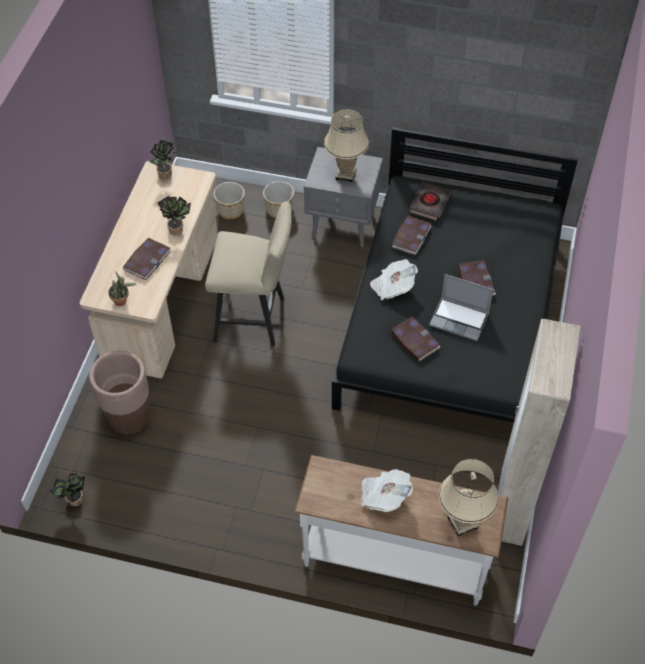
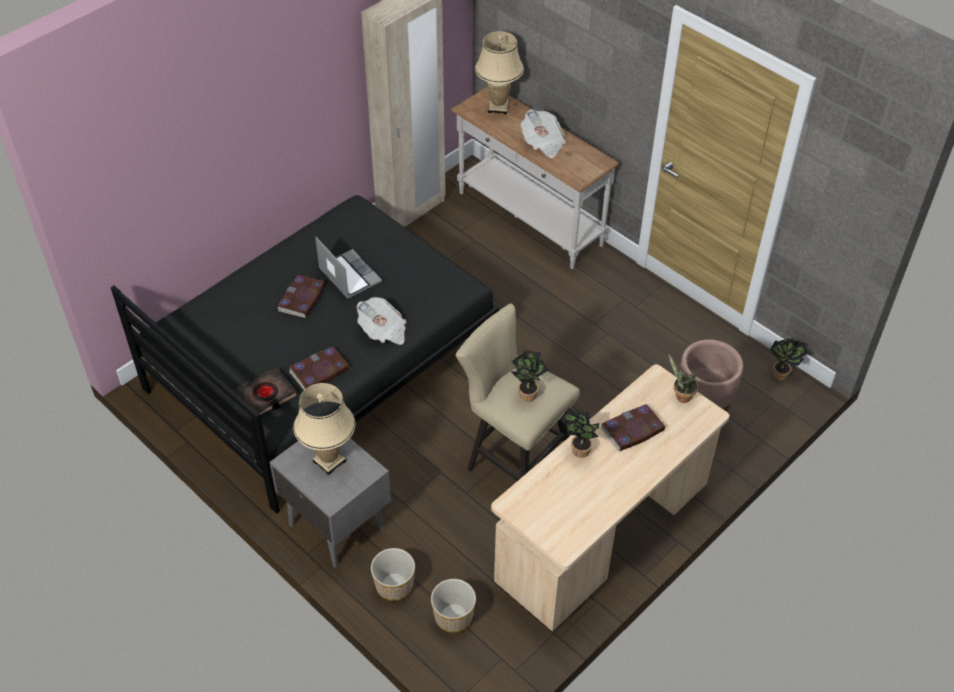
camera: 150 degrees left, 5 degrees down
potted plant [150,140,176,180] -> potted plant moved to [510,350,549,402]
book [391,316,441,361] -> none

